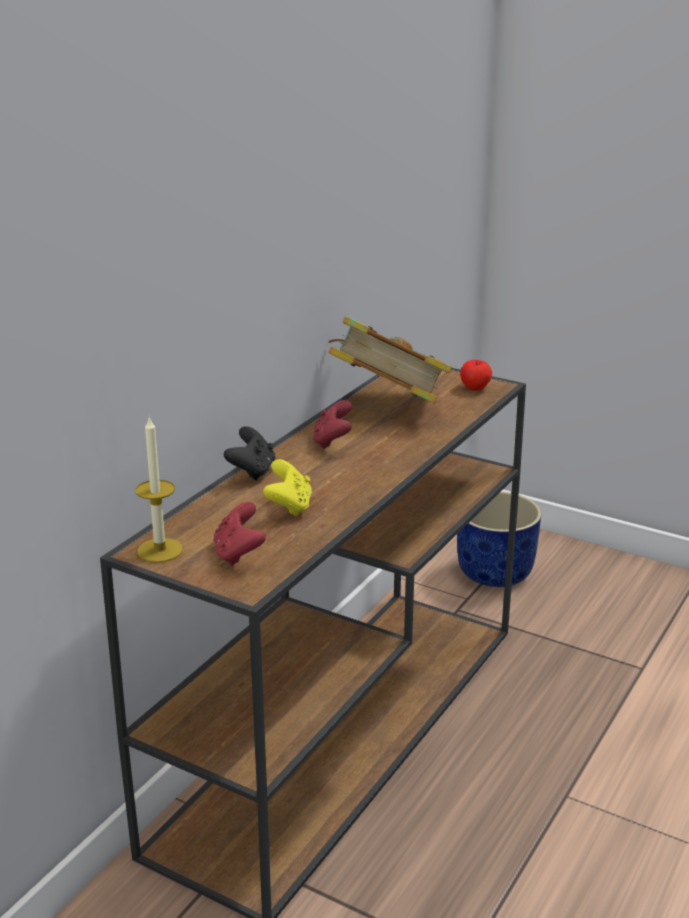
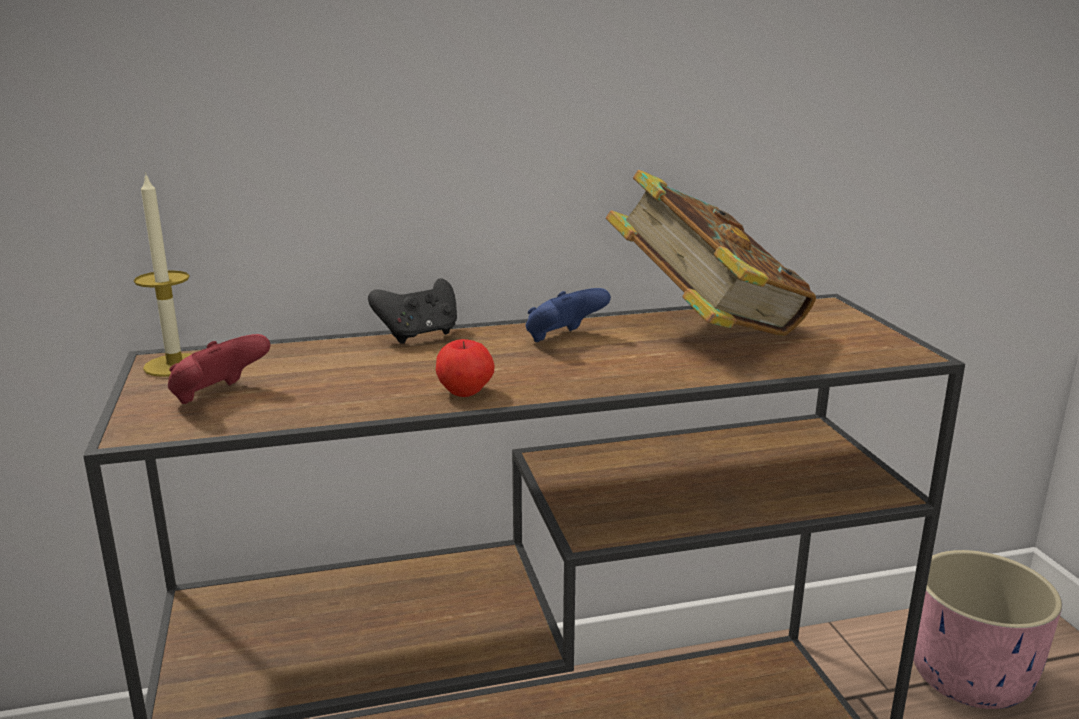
camera: 45 degrees right, 5 degrees down
yellow game controller [263,459,312,517] -> none
red game controller [313,400,352,449] -> blue game controller [525,288,611,342]
blue planter [457,491,541,587] -> pink planter [913,550,1062,709]
apple [460,360,492,391] -> apple moved to [436,339,494,397]

